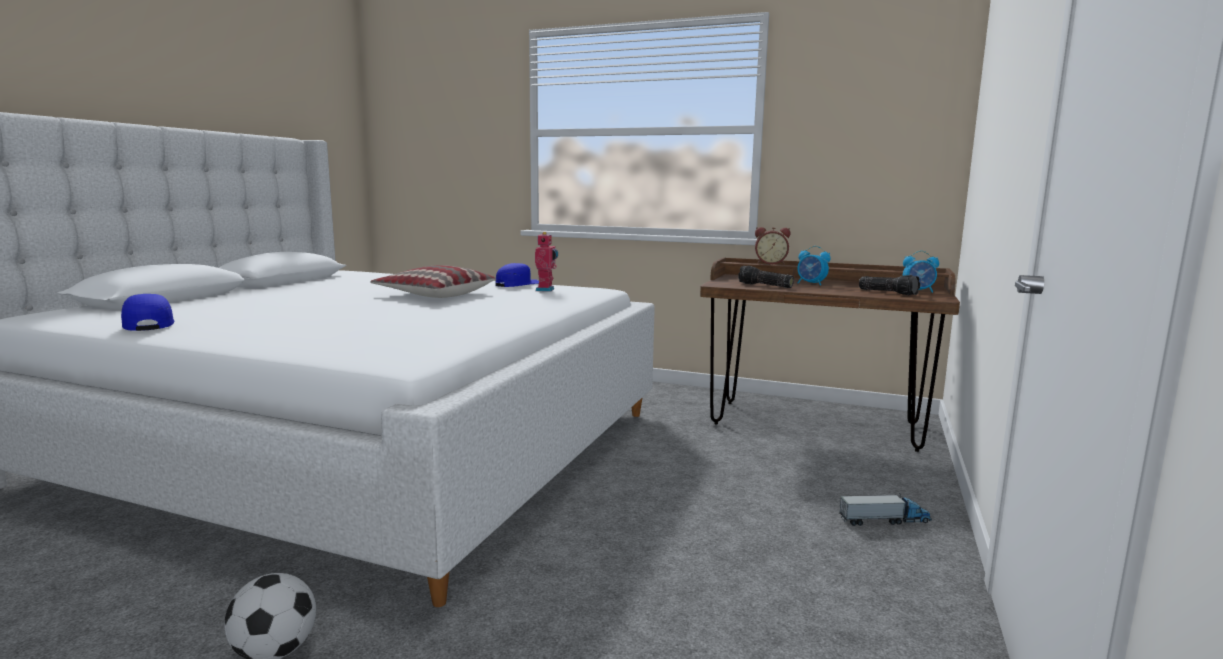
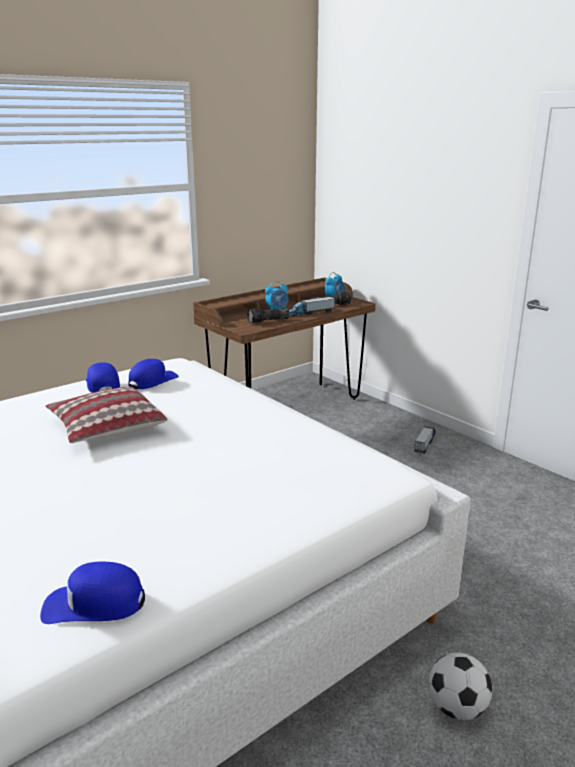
camera: 60 degrees left, 10 degrees up
toy robot [535,232,558,292] -> blue cap [129,359,179,389]
alarm clock [755,227,790,264] -> none
none -> toy truck [289,297,335,317]

